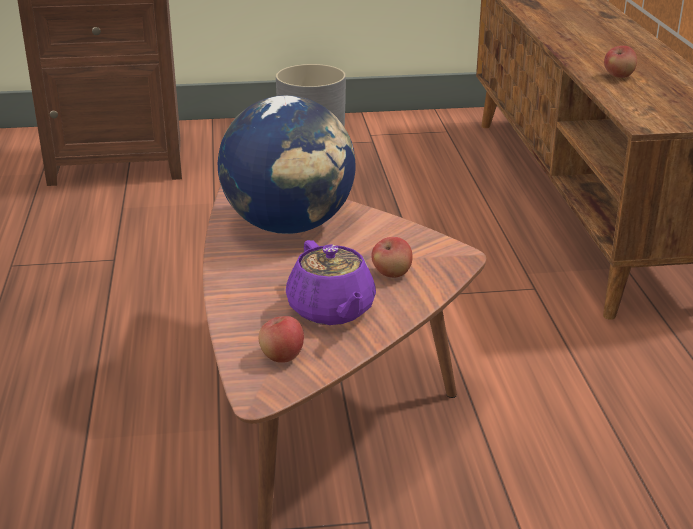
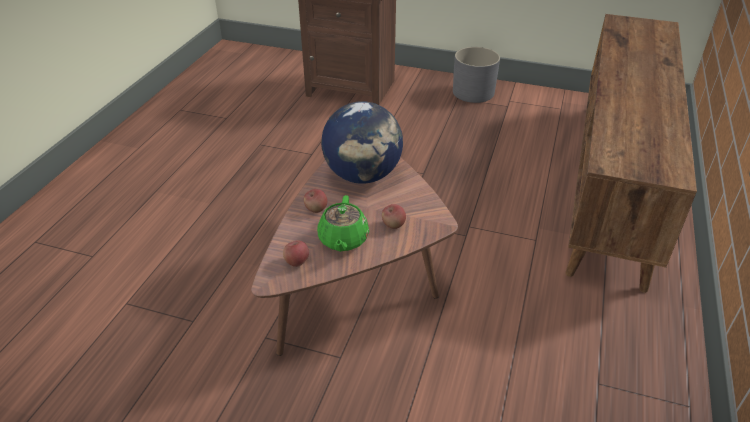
camera: 25 degrees right, 10 degrees up
purple teapot [286,240,376,325] -> green teapot [317,195,369,252]
apple [604,46,637,78] -> apple moved to [304,189,327,213]

